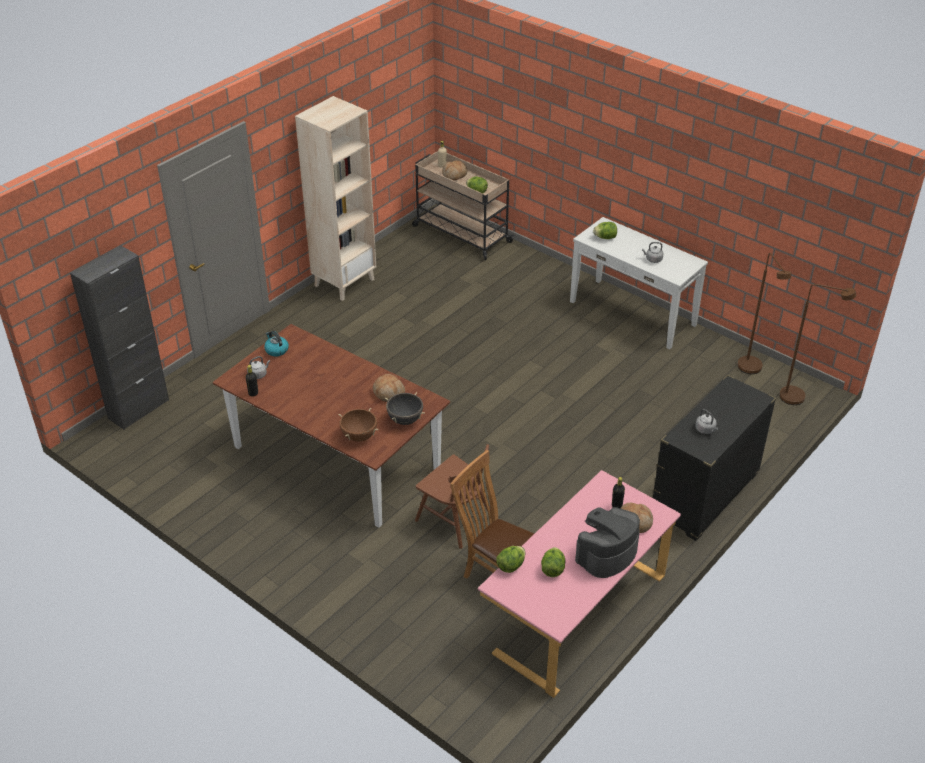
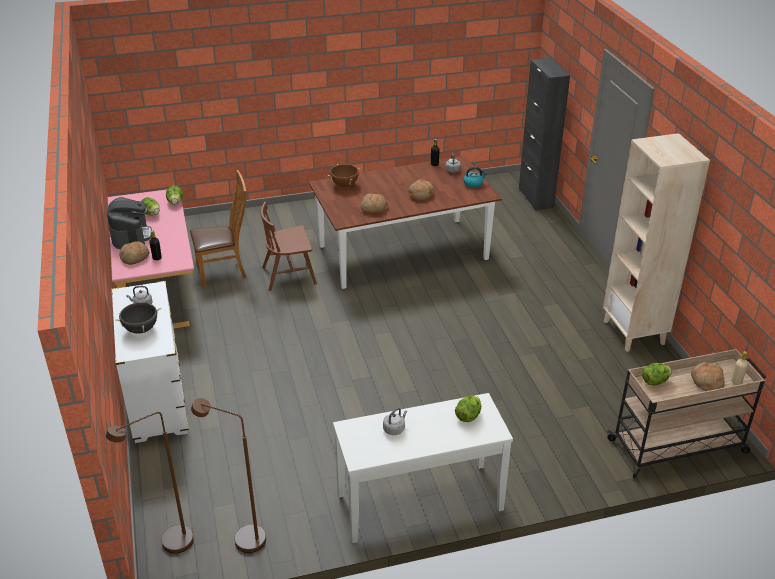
camera: 125 degrees right, 5 degrees down
black cooking pot [385,392,424,425] -> black cooking pot moved to [115,302,161,334]
black dresser [653,375,776,541] -> white dresser [112,281,189,443]
none -> bread [408,179,434,201]

